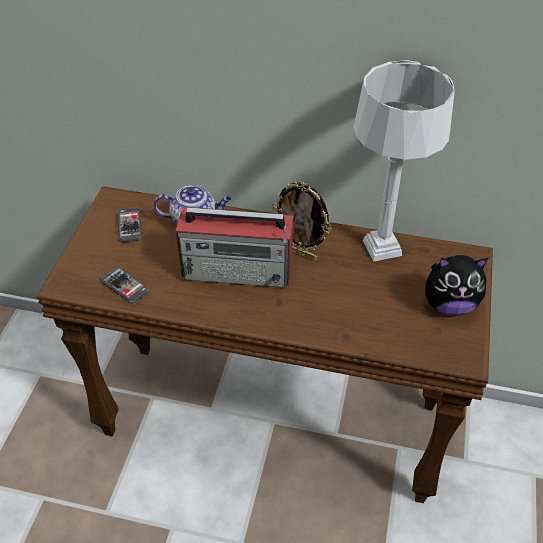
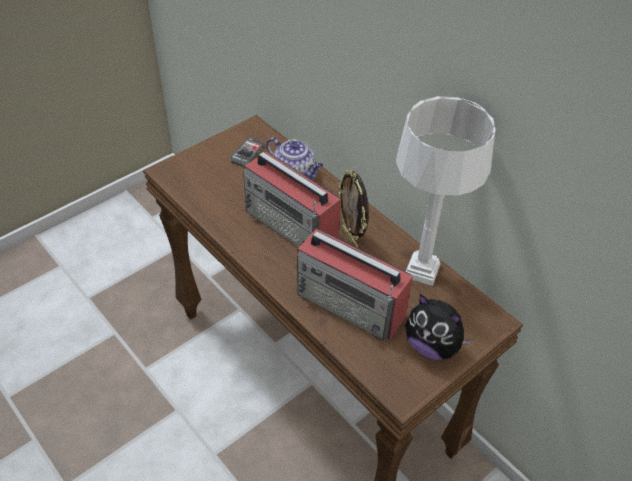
camera: 35 degrees right, 0 degrees up
phone [101,267,148,303] -> none
none -> radio [297,229,413,341]

